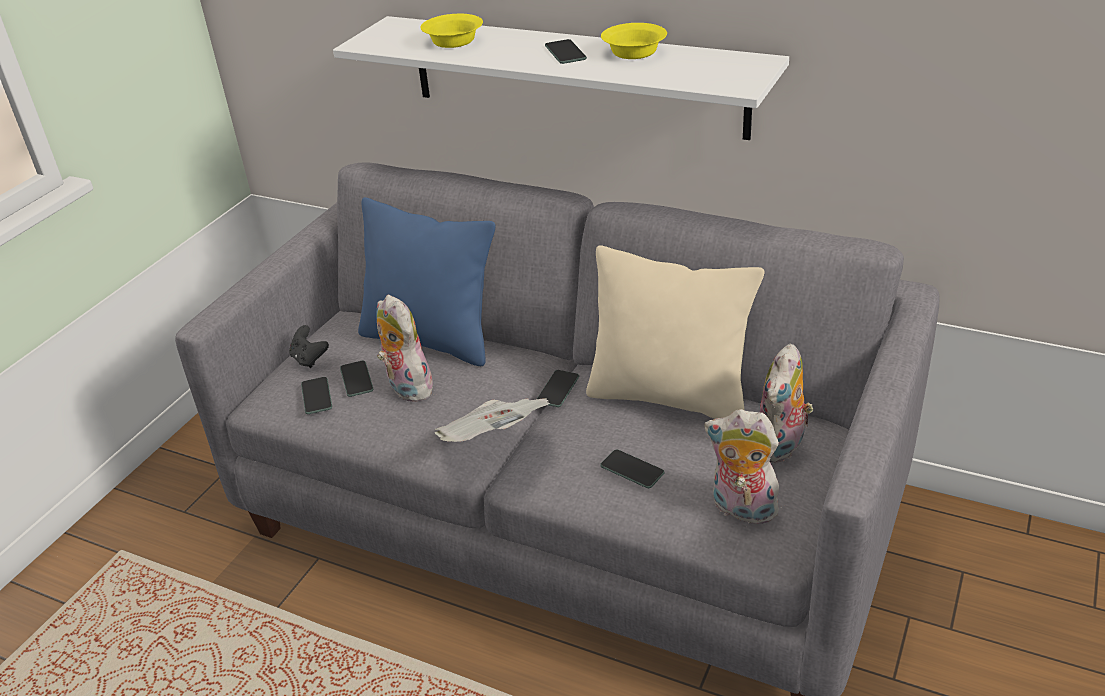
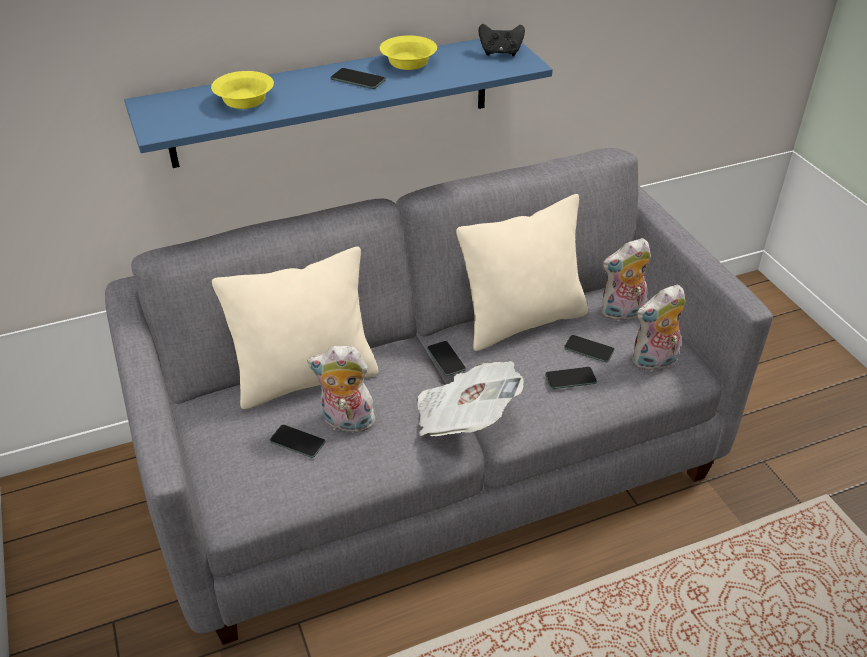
camera: 50 degrees left, 5 degrees up
black game controller [289,325,329,368] -> black game controller moved to [478,24,525,56]
phone [301,377,332,414] -> phone moved to [564,335,615,362]
white shelf [333,16,789,140] -> blue shelf [124,39,553,168]
blue pillow [358,197,495,366] -> beige pillow [212,247,379,409]
plush toy [759,344,814,463] -> plush toy turned 90 degrees clockwise [601,238,651,321]

